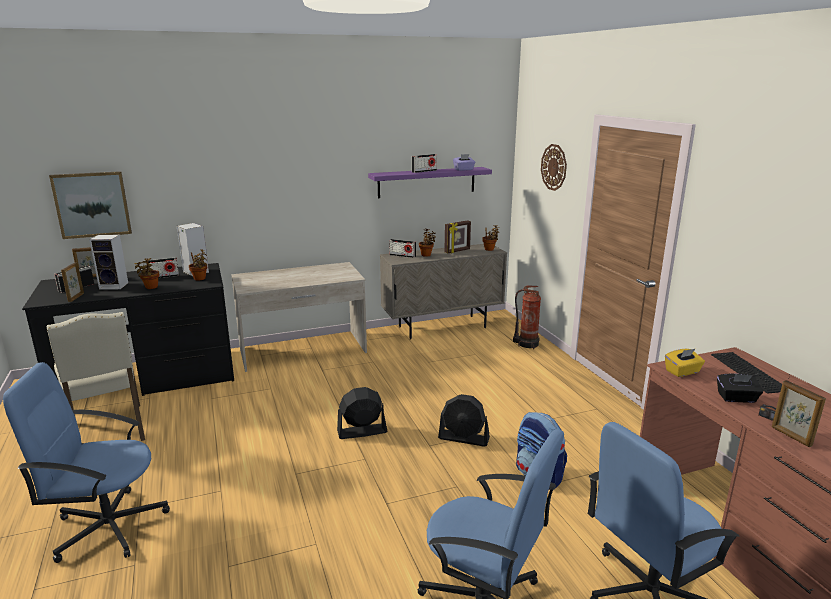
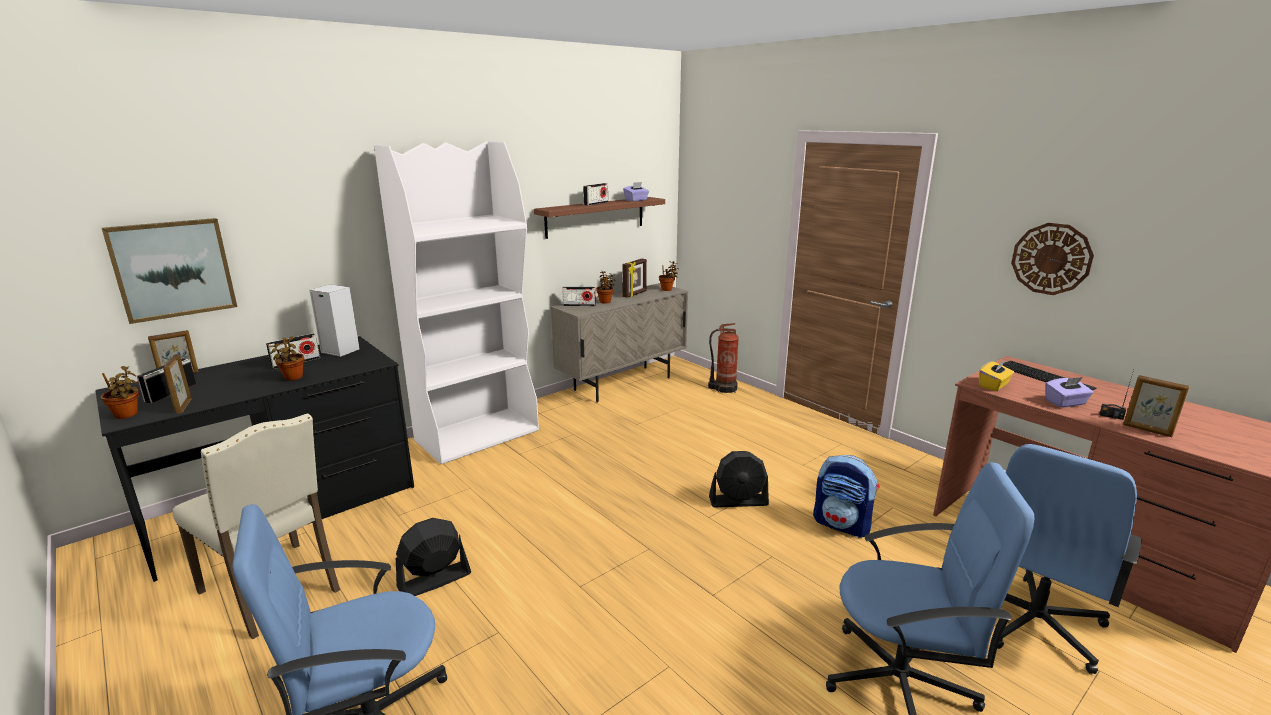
camera: 20 degrees left, 0 degrees up
speaker [89,235,128,290] -> none
potted plant [189,249,207,281] -> potted plant moved to [101,366,139,419]
beige desk [231,262,367,372] -> white bookcase [374,141,539,464]
black fan [337,387,387,439] -> black fan moved to [396,518,471,596]
purple shelf [368,167,492,198] -> brown shelf [534,197,665,239]
wall clock [541,144,567,191] -> wall clock moved to [1011,223,1094,295]
black tissue box [717,373,763,403] -> purple tissue box [1045,377,1093,408]

